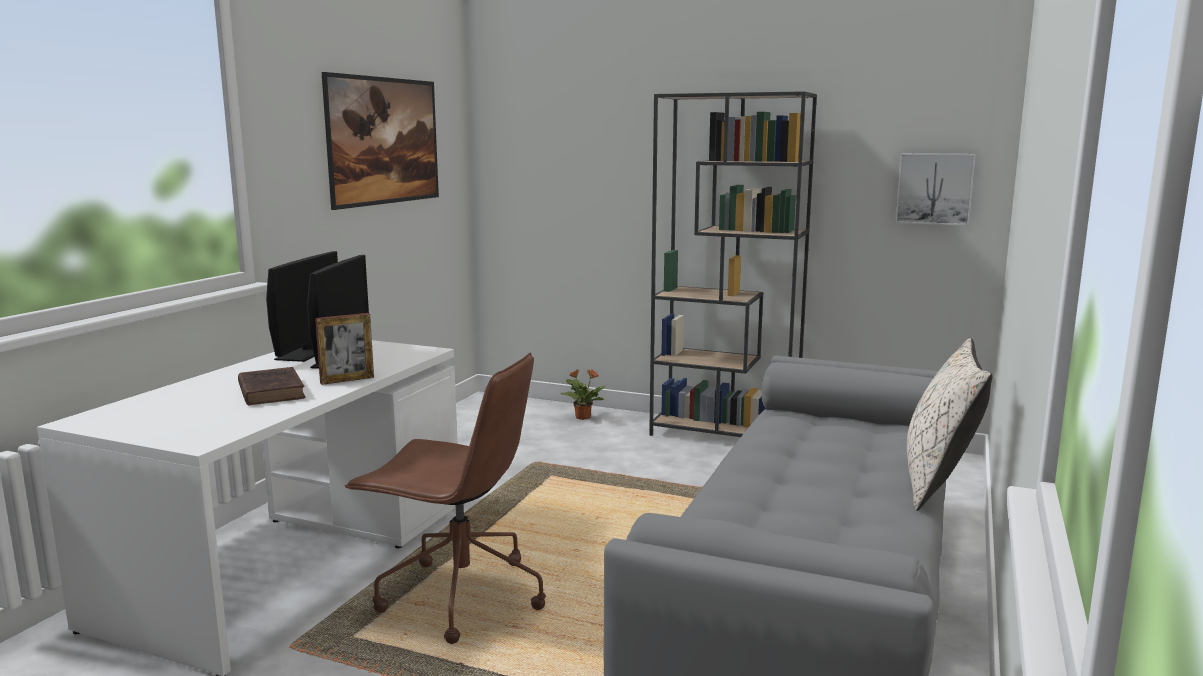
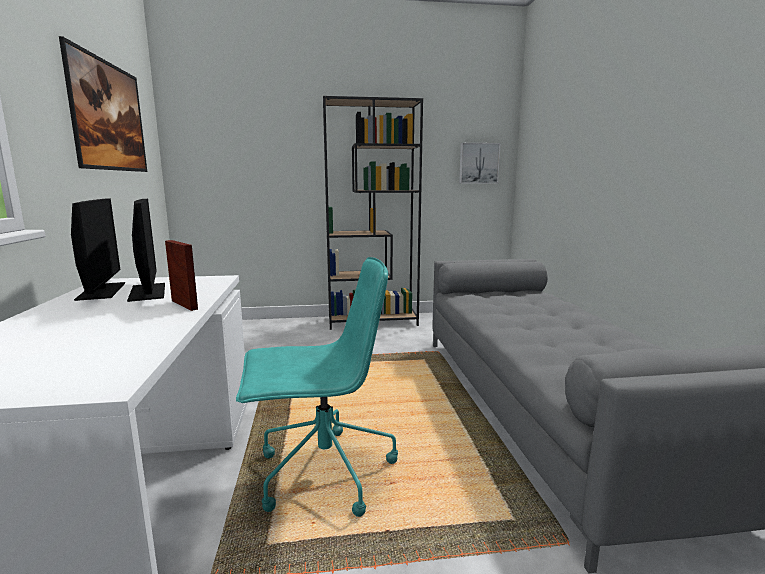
camera: 30 degrees left, 0 degrees up
brown book [238,367,306,405] -> none
picture frame [315,313,374,385] -> picture frame turned 75 degrees counterclockwise [165,240,198,311]
brown office chair [345,352,546,644] -> turquoise office chair [236,257,398,517]
potted plant [560,369,606,420] -> none
beige pillow [907,338,992,511] -> none

